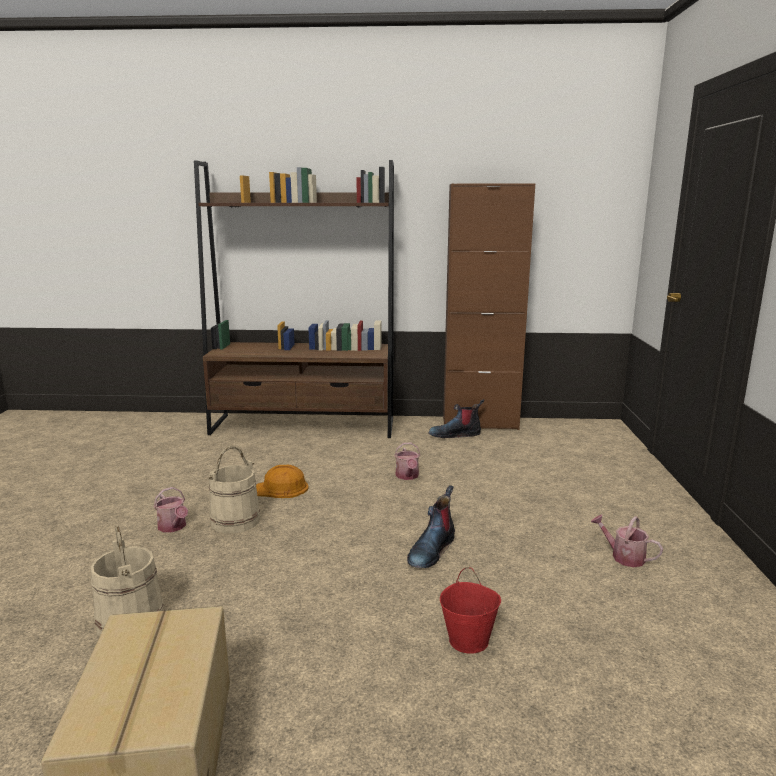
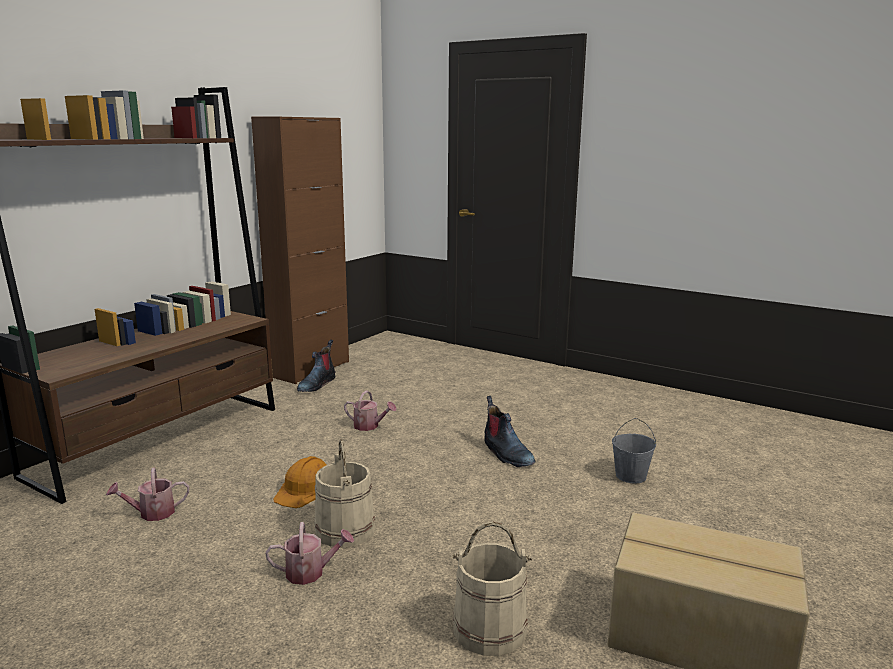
camera: 60 degrees left, 0 degrees up
red bucket [440,567,501,654] -> grey bucket [612,418,656,484]
watering can [591,514,663,567] -> watering can moved to [106,468,189,521]

